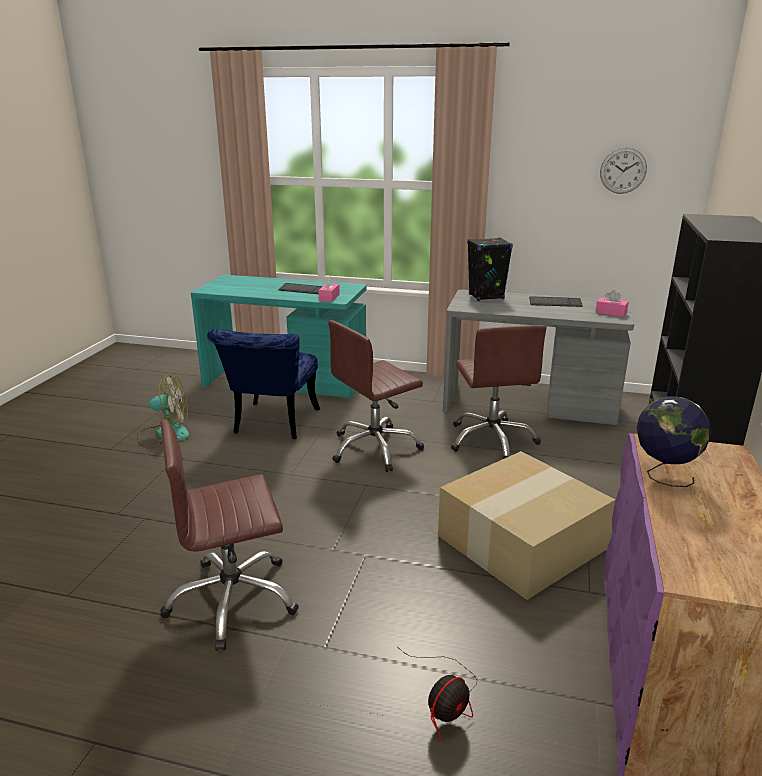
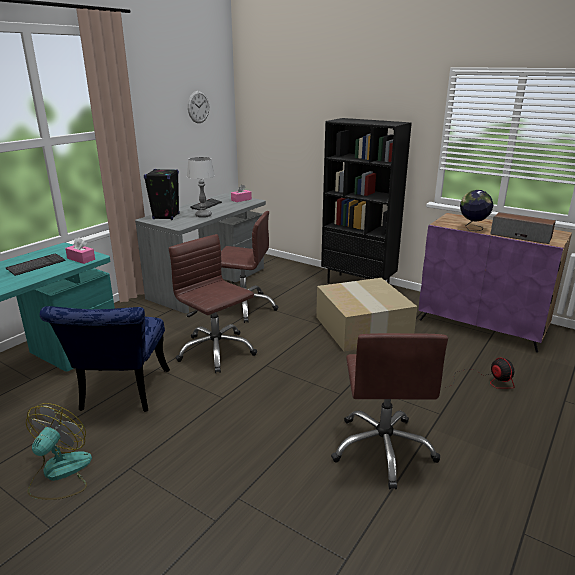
camera: 70 degrees left, 0 degrees up
blue chair [207,329,320,439] -> blue chair turned 60 degrees clockwise [39,306,170,412]
brown office chair [328,320,424,472] -> brown office chair turned 150 degrees clockwise [169,234,257,373]
none -> table lamp [187,157,215,218]
none -> speaker [490,212,556,244]

